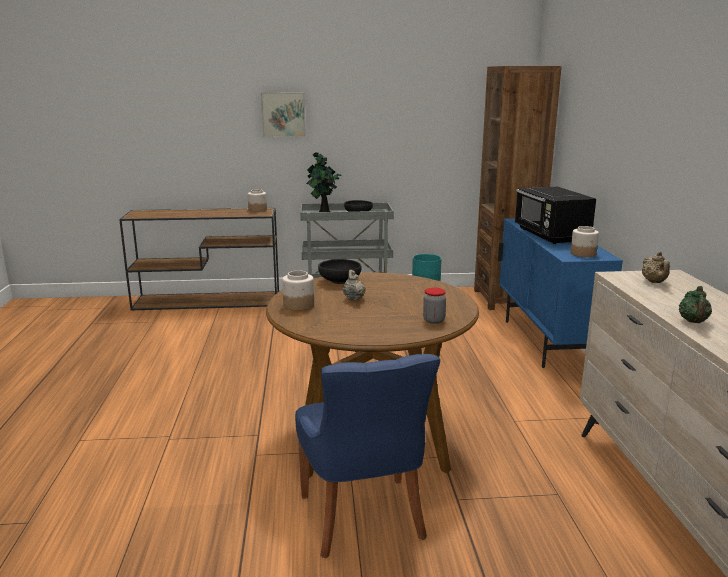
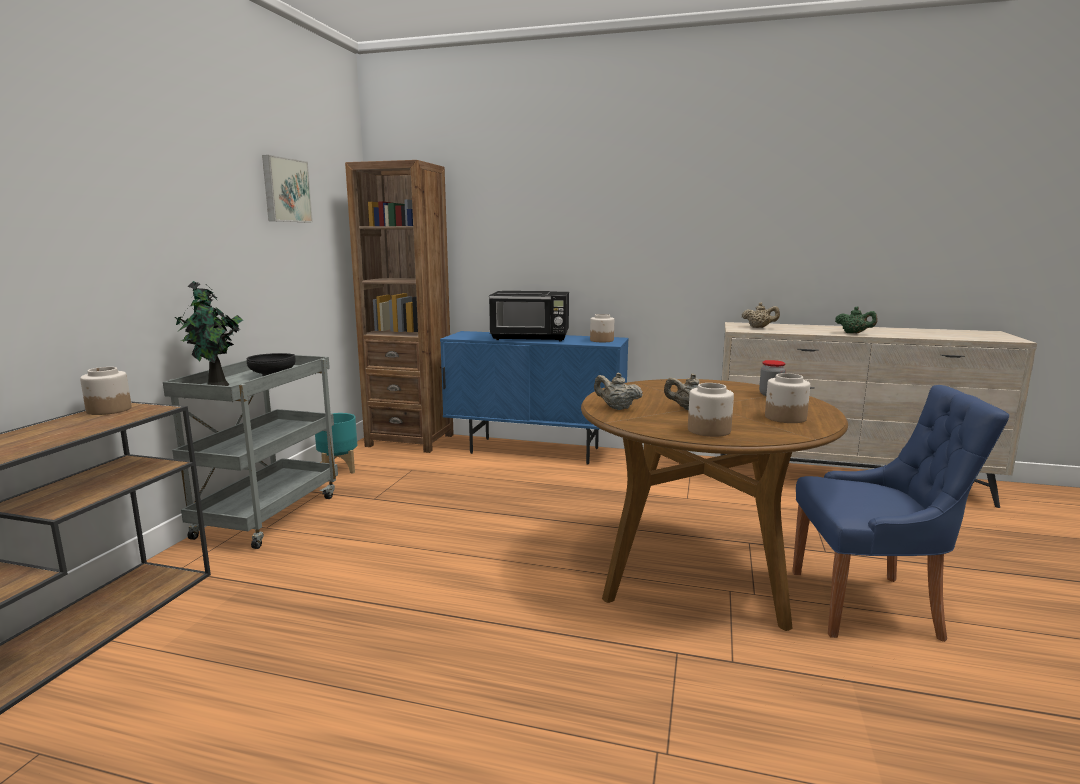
camera: 70 degrees left, 5 degrees down
picture [261,92,306,137] -> picture moved to [262,155,313,222]
black bowl [318,259,362,284] -> beige teapot [594,372,643,410]
none -> jar [765,373,810,423]

